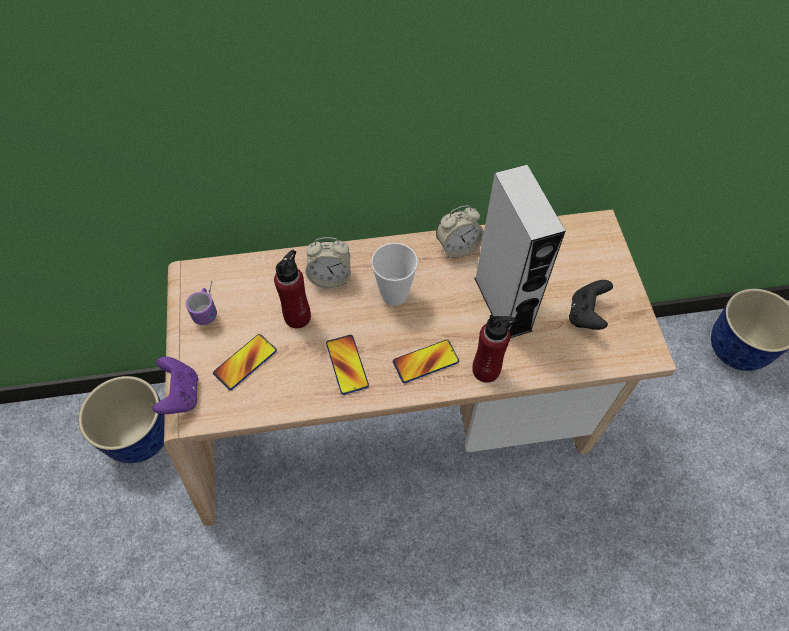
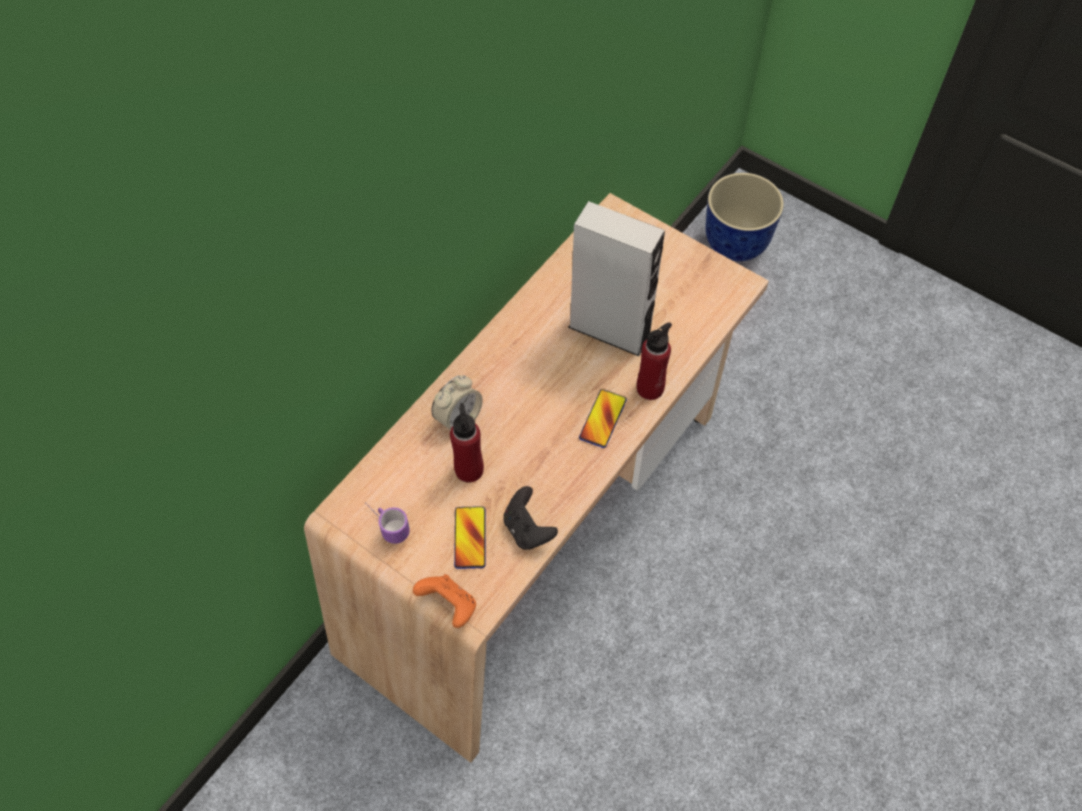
camera: 45 degrees left, 0 degrees up
planter [79,376,165,463] -> none
purple game controller [152,357,198,414] -> orange game controller [413,574,476,628]
phone [326,335,369,395] -> none
cup [371,243,418,306] -> none
alarm clock [436,205,484,258] -> none
black game controller [569,280,613,330] -> black game controller moved to [504,486,558,550]

